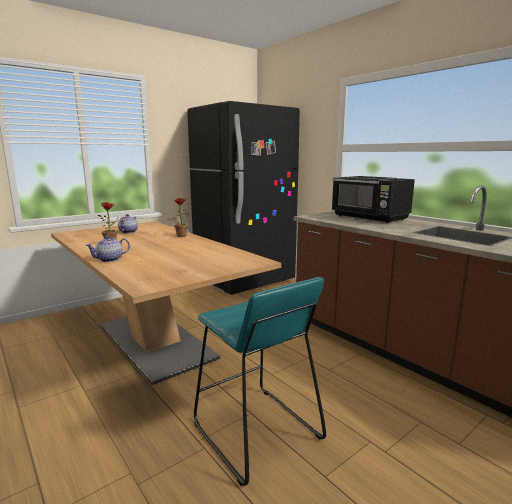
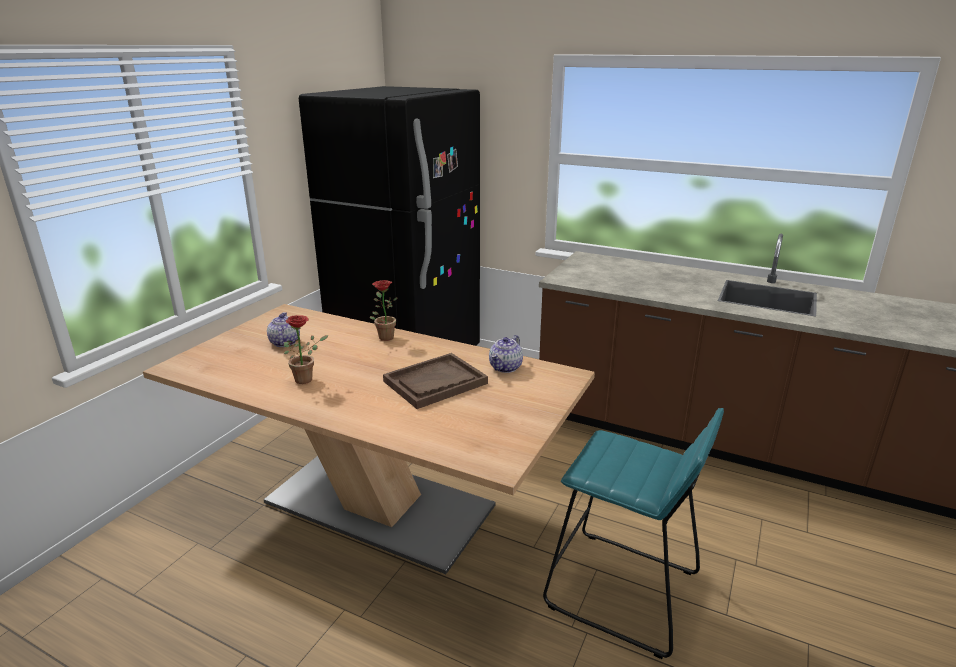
camera: 25 degrees left, 10 degrees up
teapot [86,236,130,262] -> teapot moved to [489,335,523,373]
black microwave [332,176,415,223] -> none
none -> brown tray [383,353,488,409]

